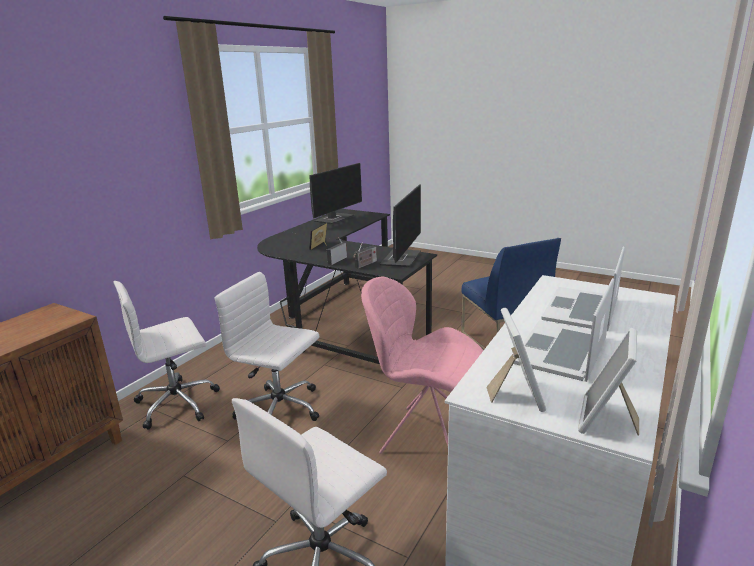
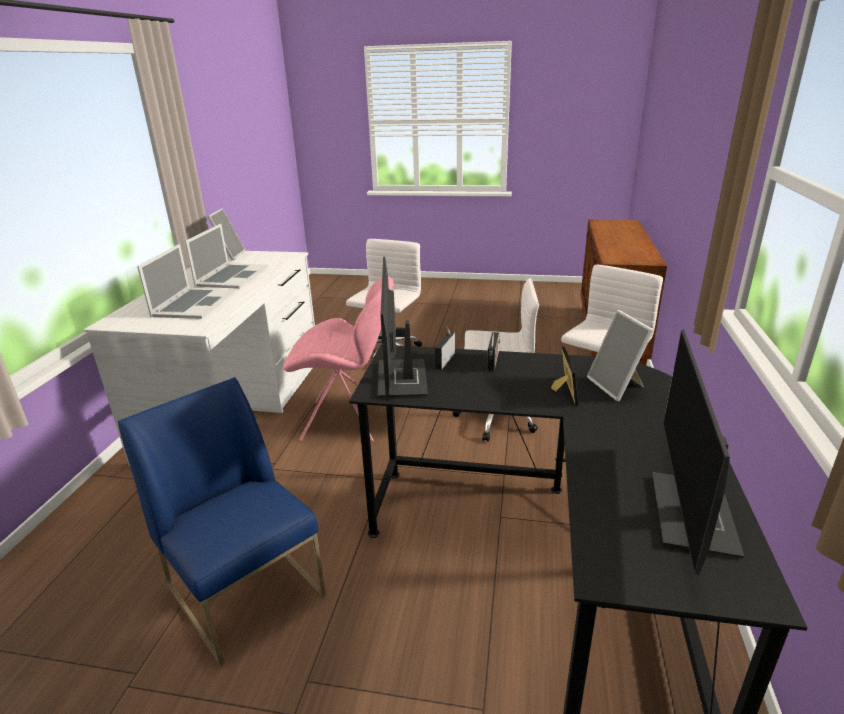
camera: 160 degrees right, 5 degrees up
picture frame [486,308,546,412] -> picture frame moved to [587,310,654,401]

